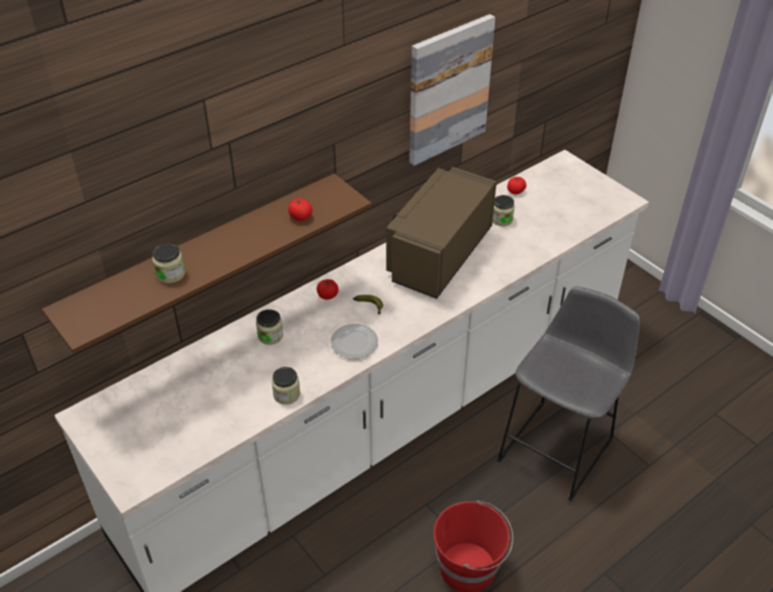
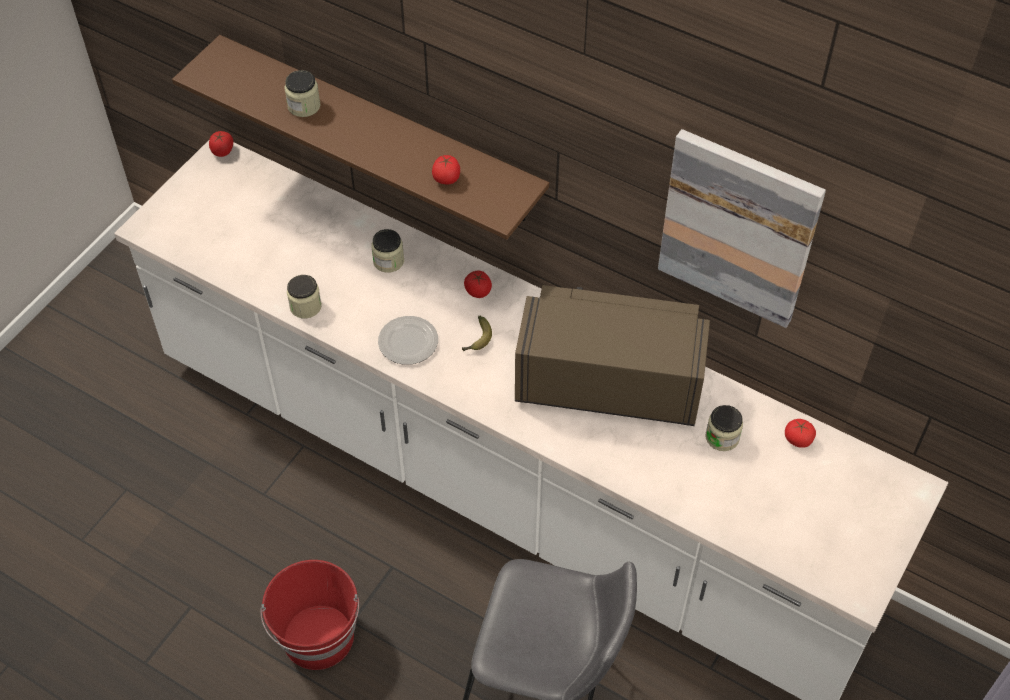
camera: 70 degrees right, 10 degrees up
none -> tomato [209,131,233,157]

